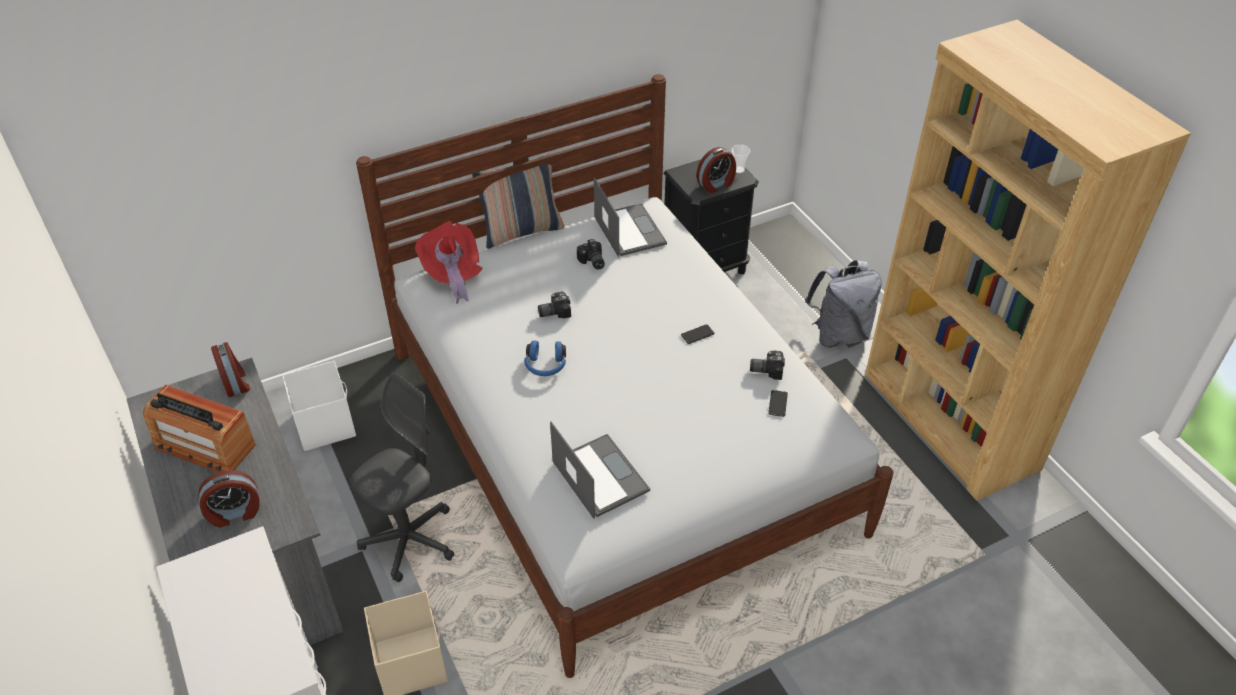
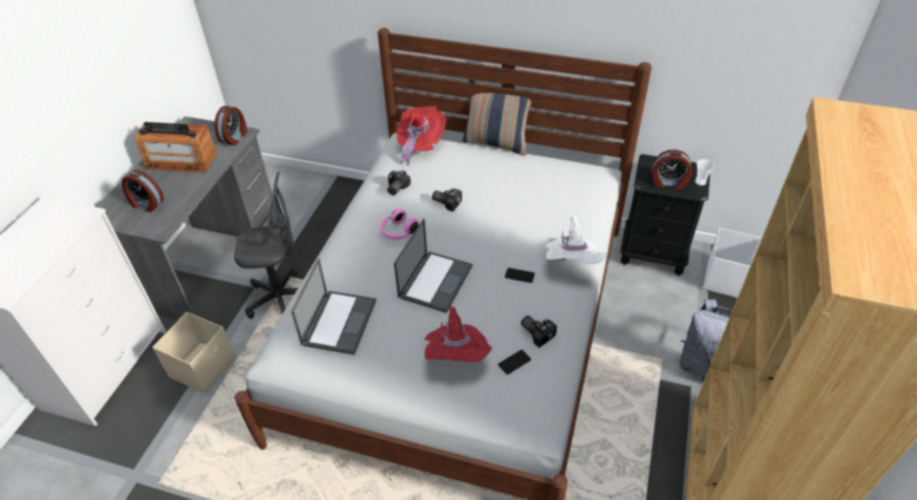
camera: 45 degrees right, 0 degrees up
radio [143,385,256,472] -> radio turned 60 degrees counterclockwise [135,122,217,172]
white storage box [282,361,356,451] -> white storage box moved to [703,228,762,298]
blue headphones [524,341,566,376] -> pink headphones [380,209,419,239]
camera [577,239,605,270] -> camera moved to [387,170,411,195]
laptop [594,178,667,257] -> laptop moved to [394,218,472,313]
none -> red hat [424,305,492,362]
none -> white hat [545,216,607,264]

